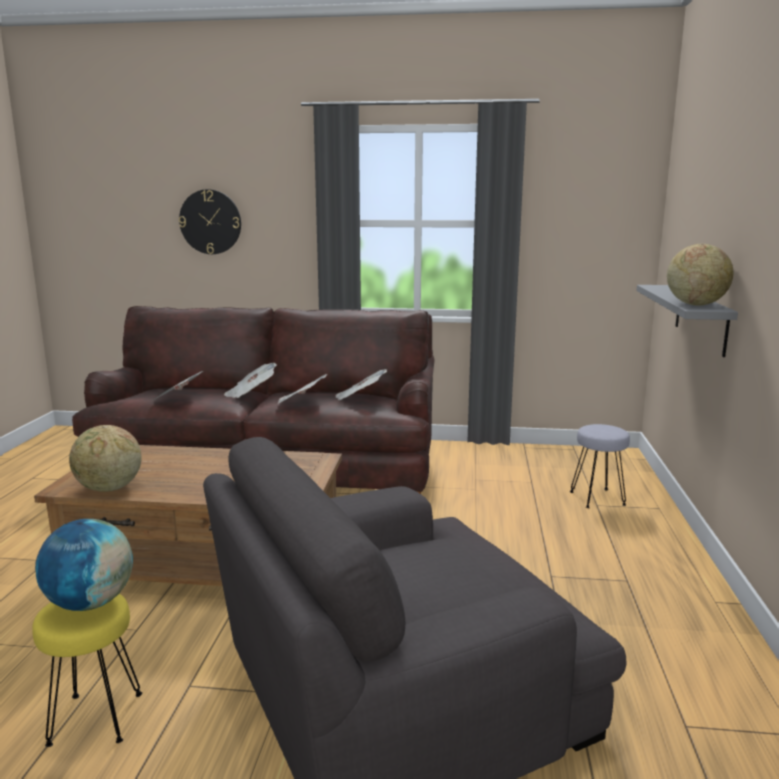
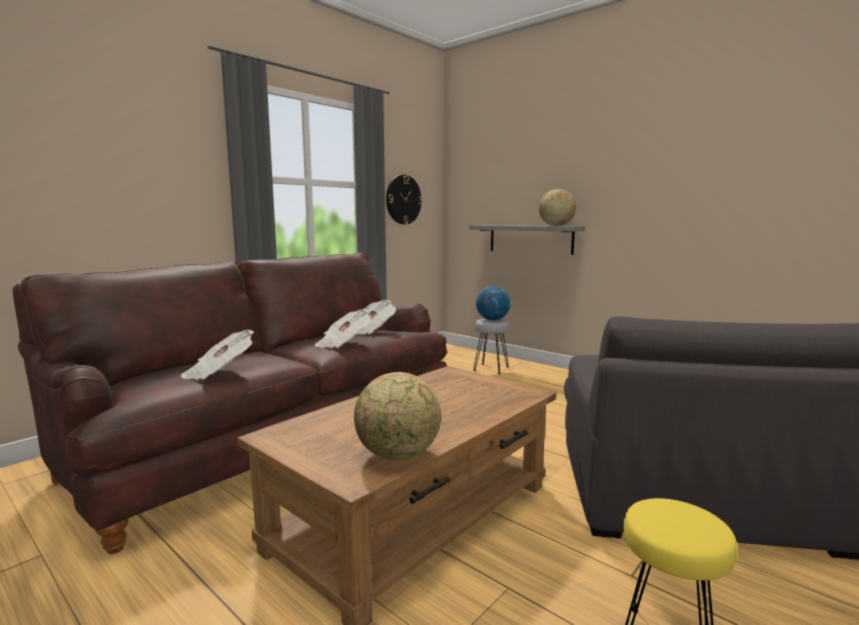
camera: 55 degrees left, 5 degrees down
globe [35,519,133,611] -> globe moved to [476,286,511,320]
wall clock [179,189,241,254] -> wall clock moved to [386,175,423,224]
newspaper [224,363,277,398] -> none

